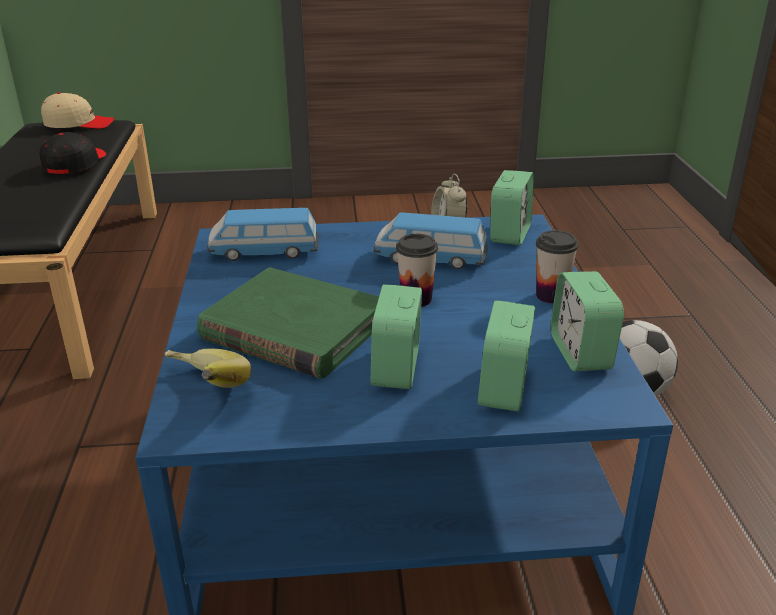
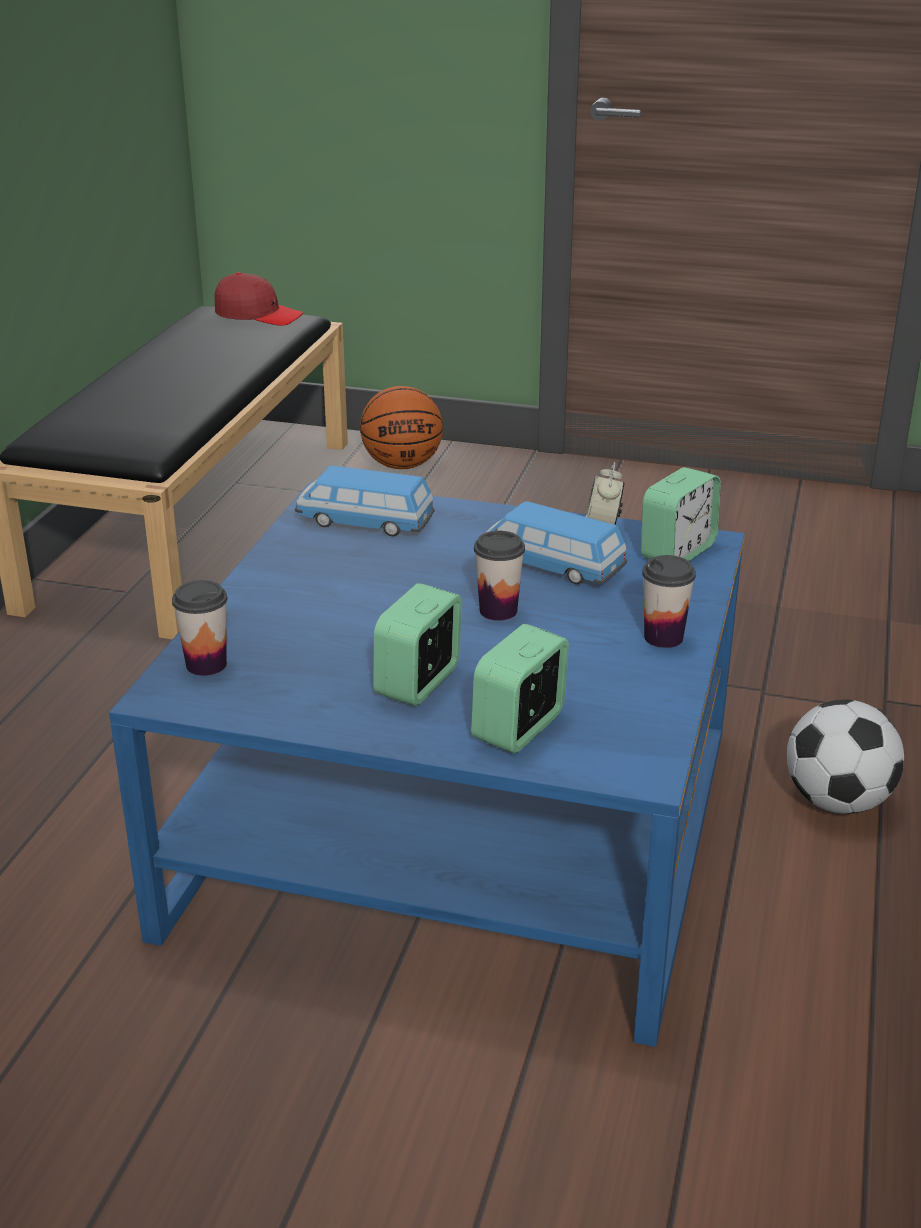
camera: 20 degrees right, 0 degrees up
black cap [39,132,106,174] -> none
beige cap [41,92,115,129] -> red cap [215,272,303,325]
banana [165,349,251,388] -> cup [172,580,228,676]
green book [197,267,379,378] -> none
alarm clock [551,271,624,371] -> none
none -> basketball [360,386,443,469]

